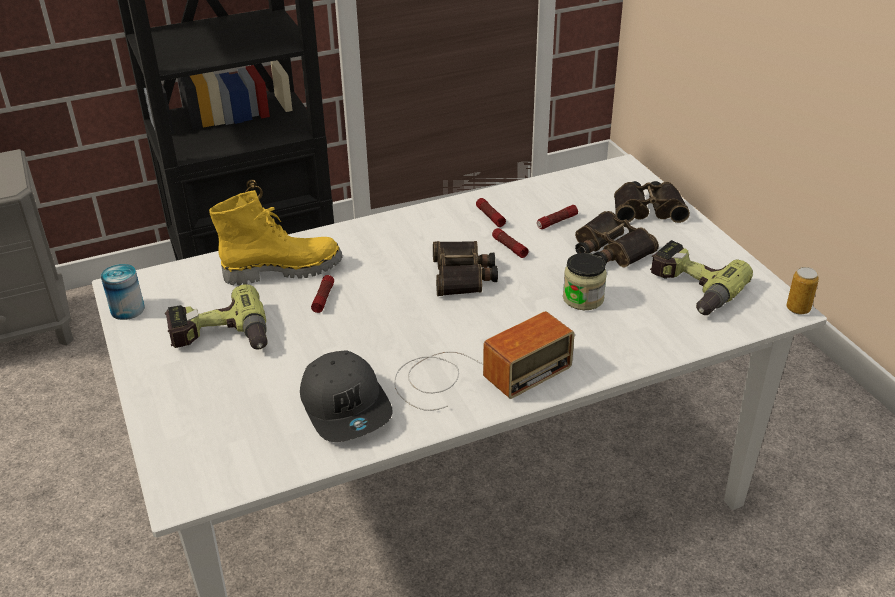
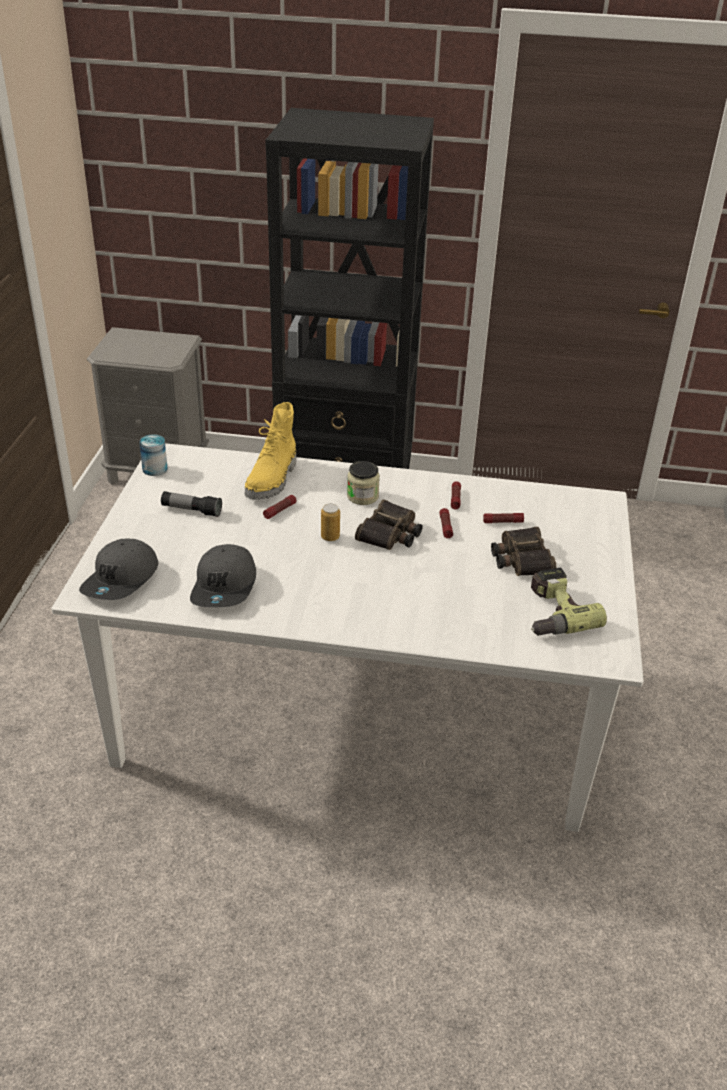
camera: 30 degrees right, 0 degrees up
power drill [165,284,268,350] -> flashlight [161,491,222,517]
yellow boot [209,190,343,285] -> yellow boot turned 90 degrees clockwise [245,402,296,500]
radio [394,311,575,411] -> none
jar [563,253,607,310] -> jar moved to [347,461,380,505]
binoculars [614,181,690,223] -> none
can [787,267,819,315] -> can moved to [321,504,340,541]
none -> grey cap [79,539,158,600]

